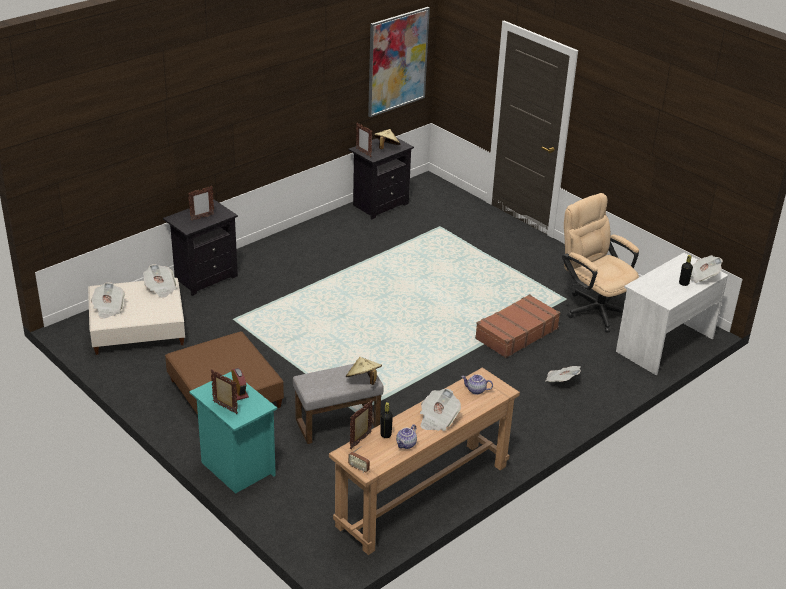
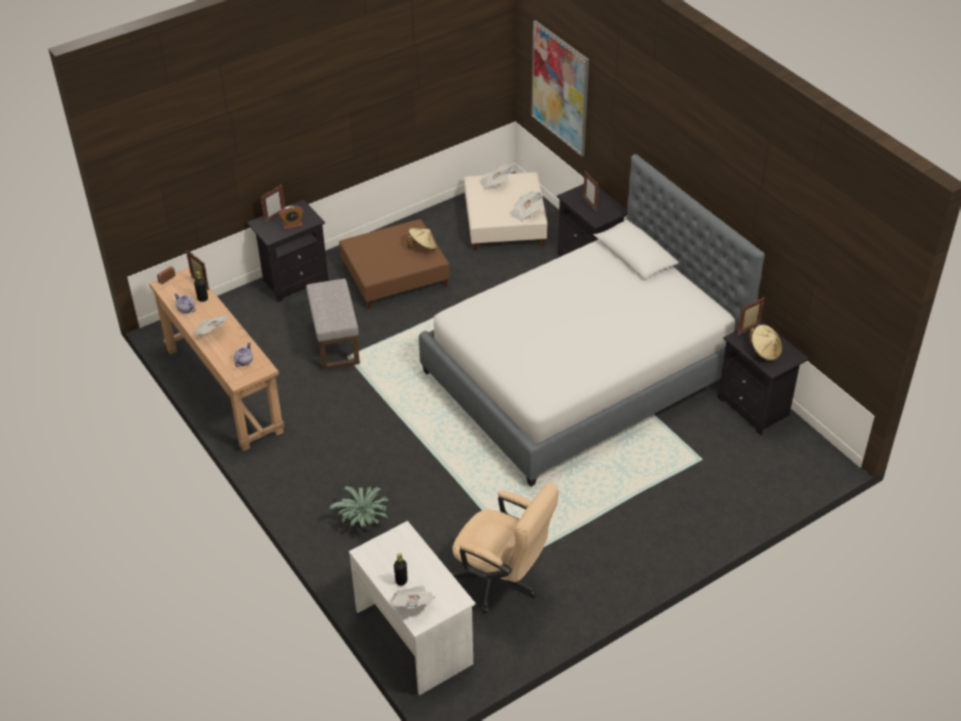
camera: 100 degrees right, 10 degrees up
turquoise nightstand [189,372,277,494] -> black nightstand [247,200,329,303]
beige hat [346,357,382,385] -> beige hat moved to [407,228,437,250]
picture [368,7,430,117] -> picture moved to [531,20,589,157]
brown suitcase [475,294,560,358] -> none
newspaper [545,366,581,382] -> potted plant [329,486,389,528]
beige office chair [562,193,639,332] -> beige office chair turned 60 degrees clockwise [451,482,559,614]
none -> bed [419,154,765,487]

